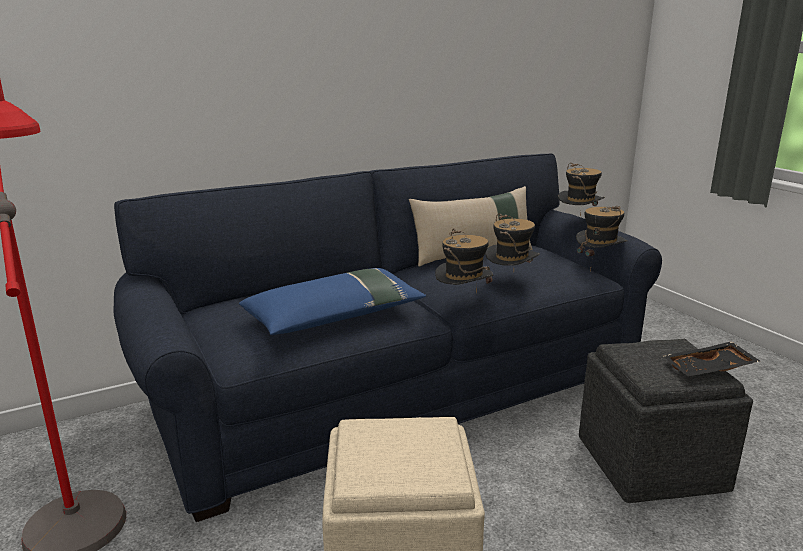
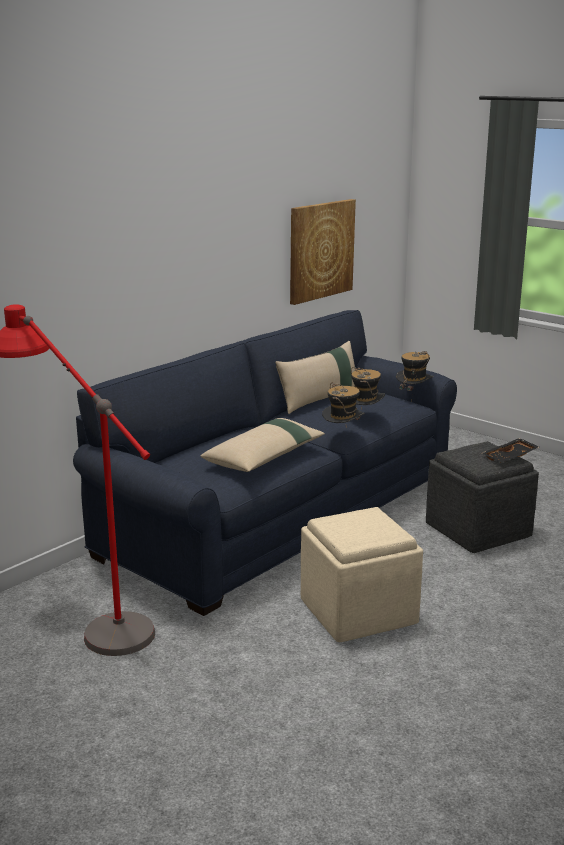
camera: 20 degrees left, 0 degrees up
blue pillow [239,268,426,335] -> beige pillow [201,418,325,472]
hat [558,163,605,216] -> none
none -> picture [290,199,356,305]

